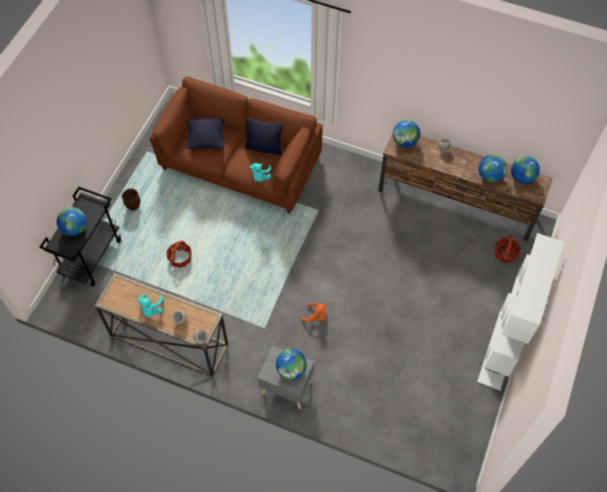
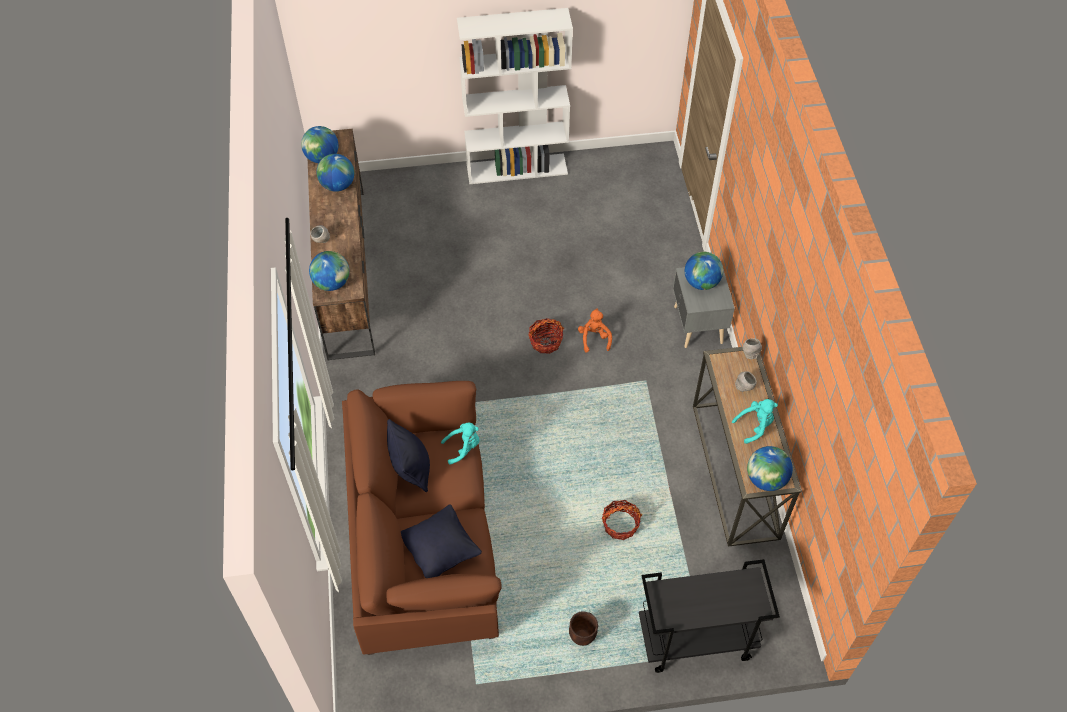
camera: 120 degrees left, 5 degrees down
globe [57,207,86,236] -> globe moved to [747,446,793,491]
basket [495,235,521,263] -> basket moved to [529,318,564,354]

